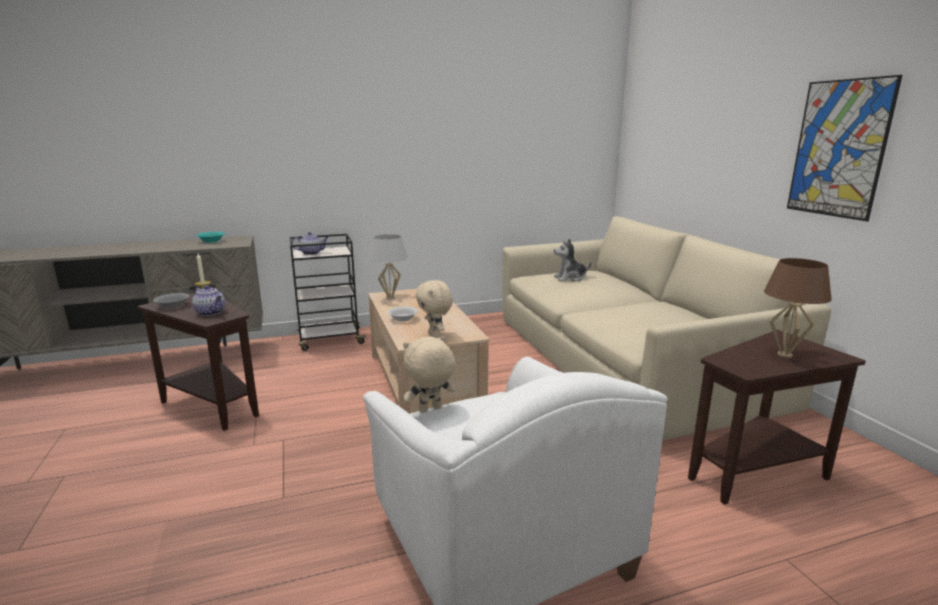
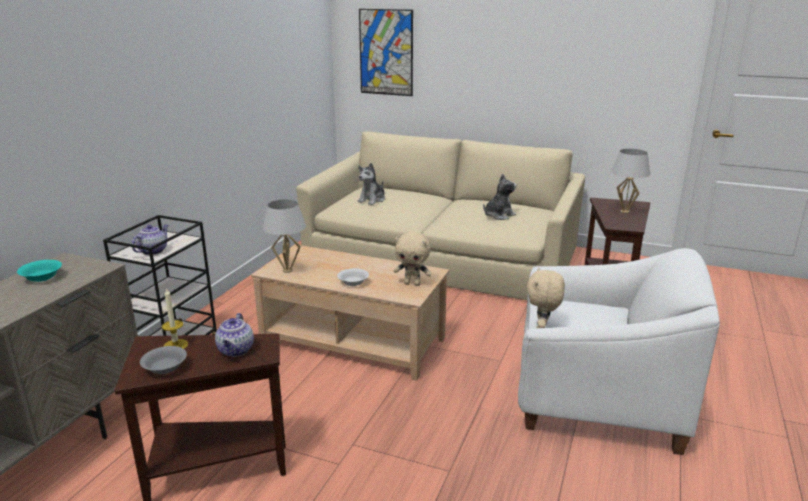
camera: 50 degrees left, 5 degrees up
teapot [192,285,225,316] -> teapot turned 105 degrees clockwise [215,313,254,357]
brown table lamp [764,258,832,358] -> white table lamp [611,149,650,213]
picture [787,75,902,221] -> picture moved to [359,9,413,96]
none -> plush toy [483,174,517,220]

